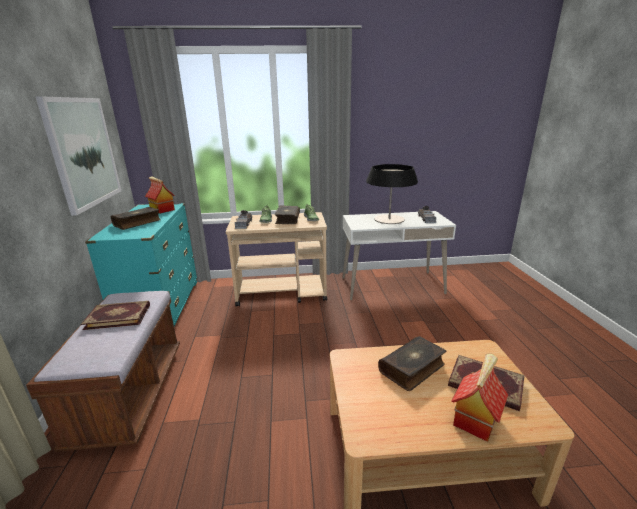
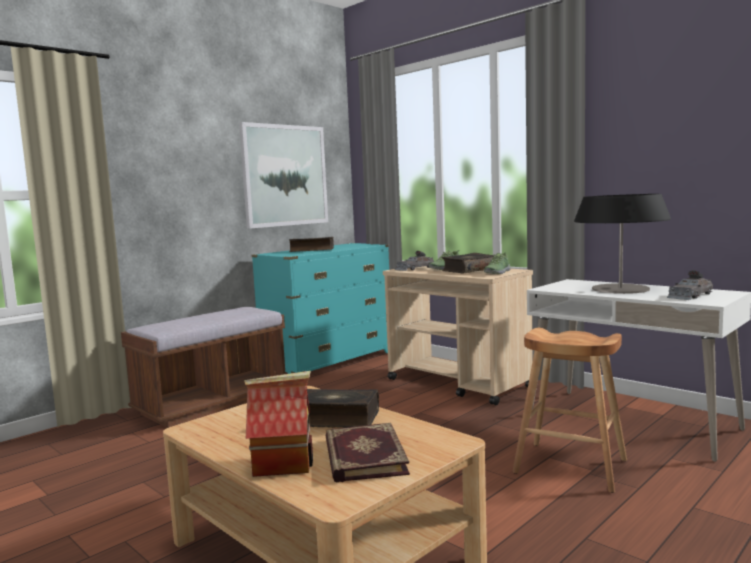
camera: 50 degrees right, 15 degrees down
book [81,301,150,330] -> none
toy house [145,176,175,214] -> none
none -> brown stool [513,328,627,493]

